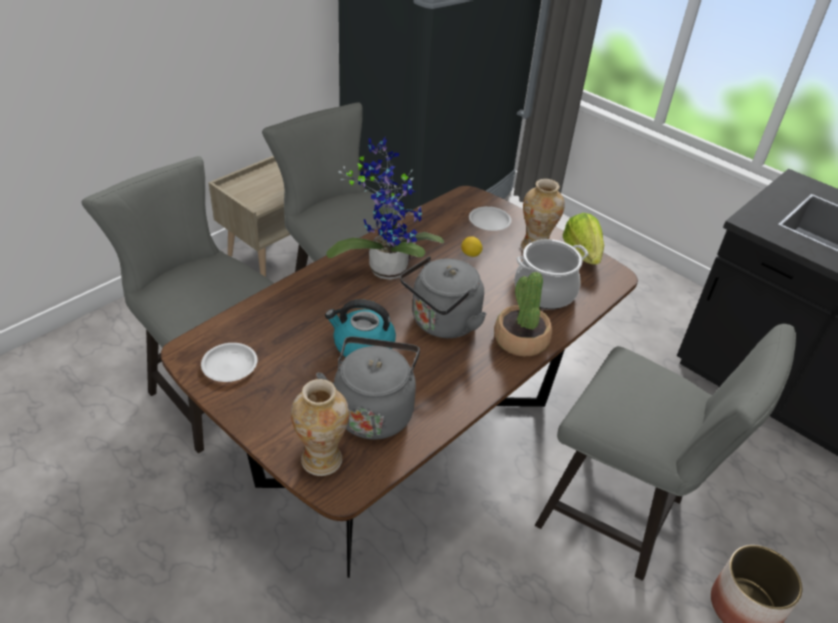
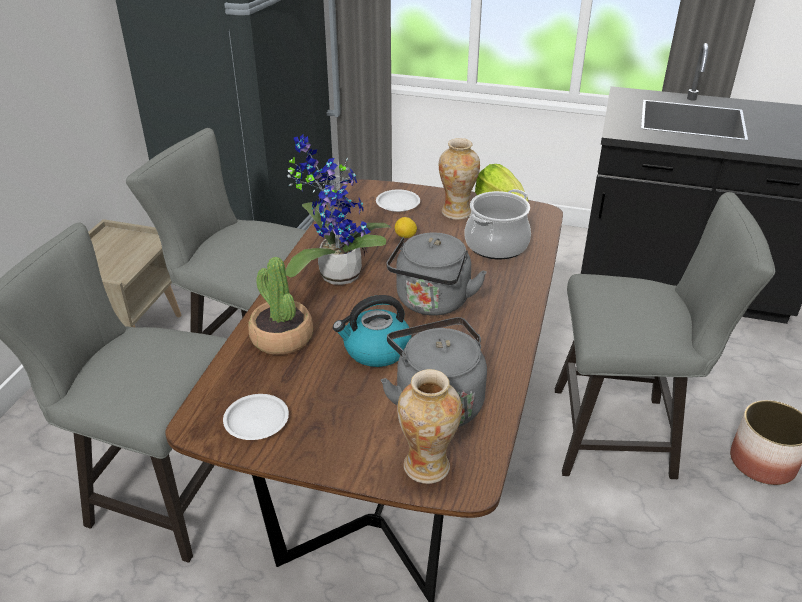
camera: 25 degrees left, 5 degrees down
potted plant [494,272,552,356] -> potted plant moved to [248,257,313,355]

